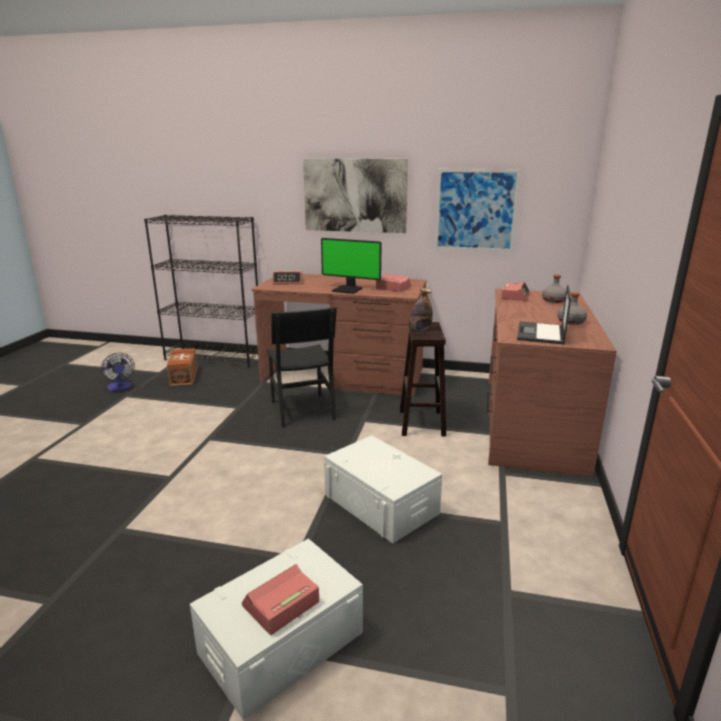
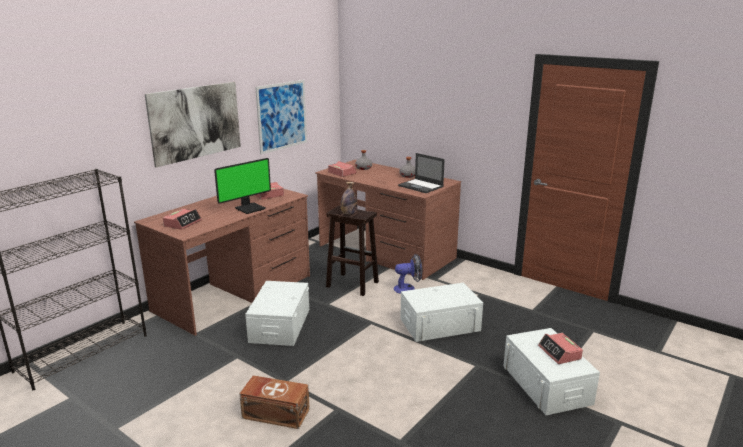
camera: 65 degrees left, 0 degrees up
fan [101,353,135,391] -> fan moved to [394,254,422,294]
brown storage box [167,348,197,386] -> brown storage box moved to [239,375,310,429]
black chair [267,307,337,428] -> white storage box [245,281,309,346]

